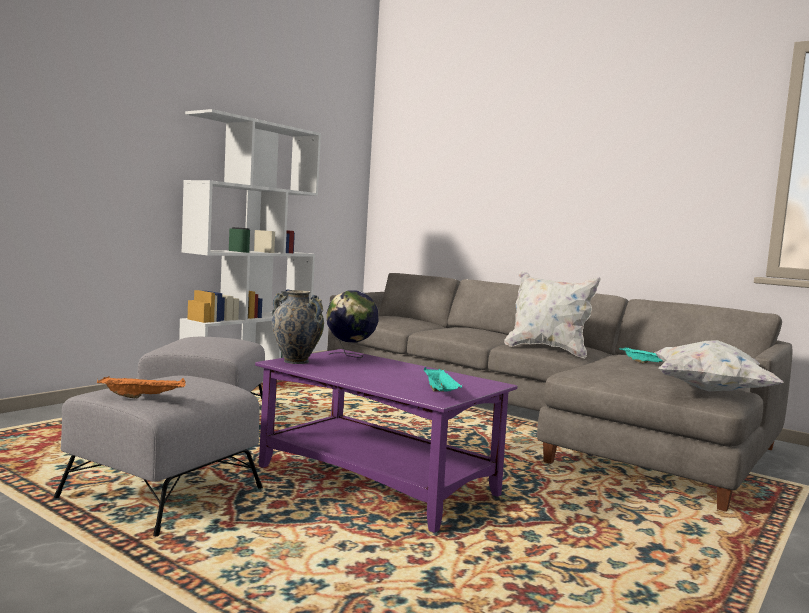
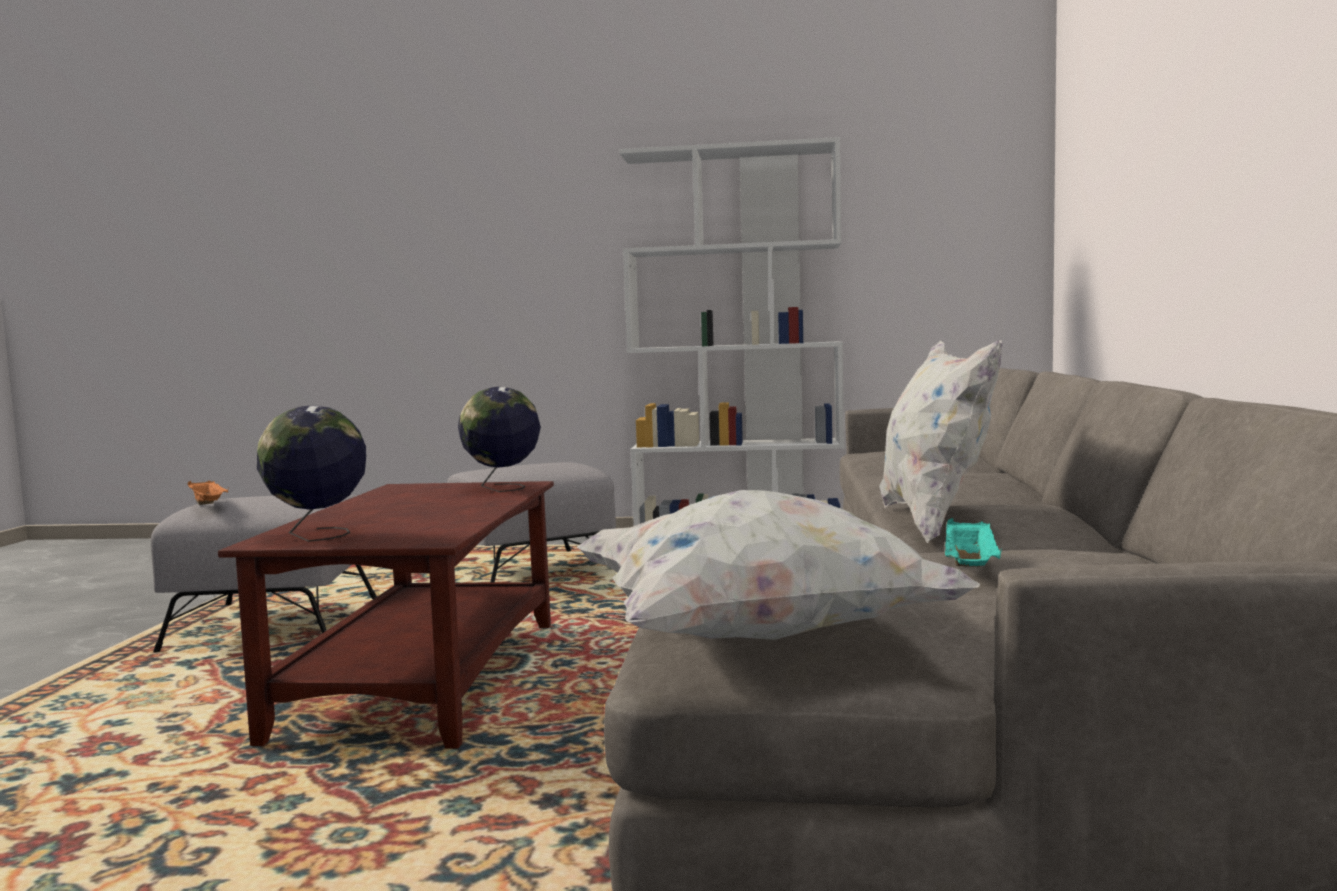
camera: 60 degrees right, 0 degrees up
purple coffee table [255,349,517,533] -> brown coffee table [218,481,554,749]
vase [272,290,324,364] -> none
turquoise tray [424,367,462,392] -> globe [257,406,366,542]

